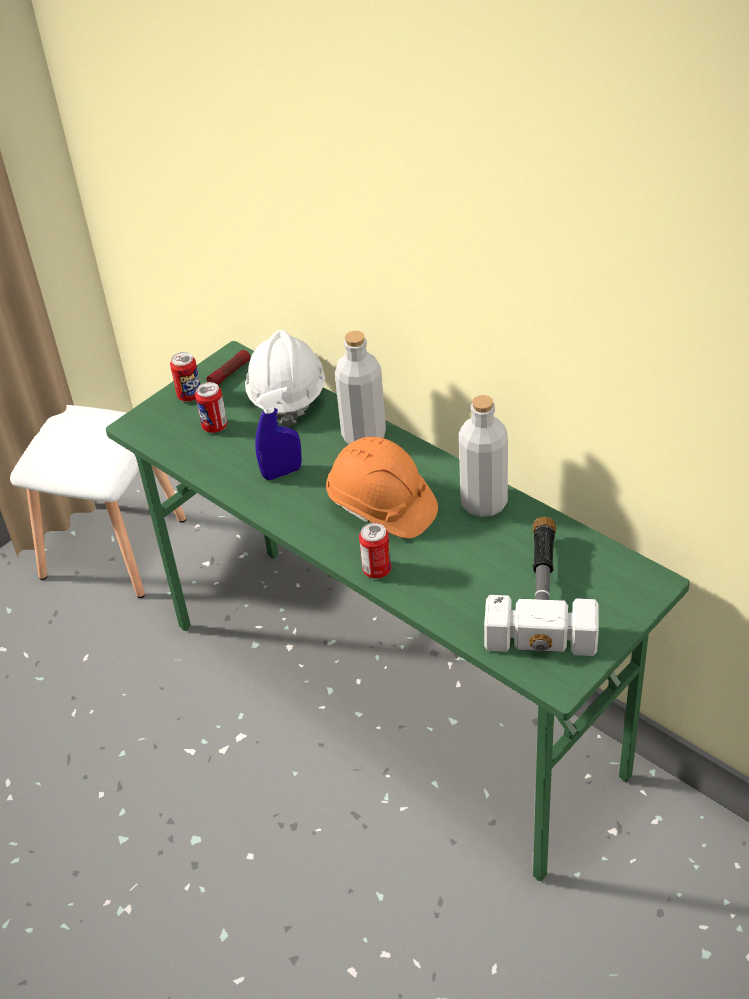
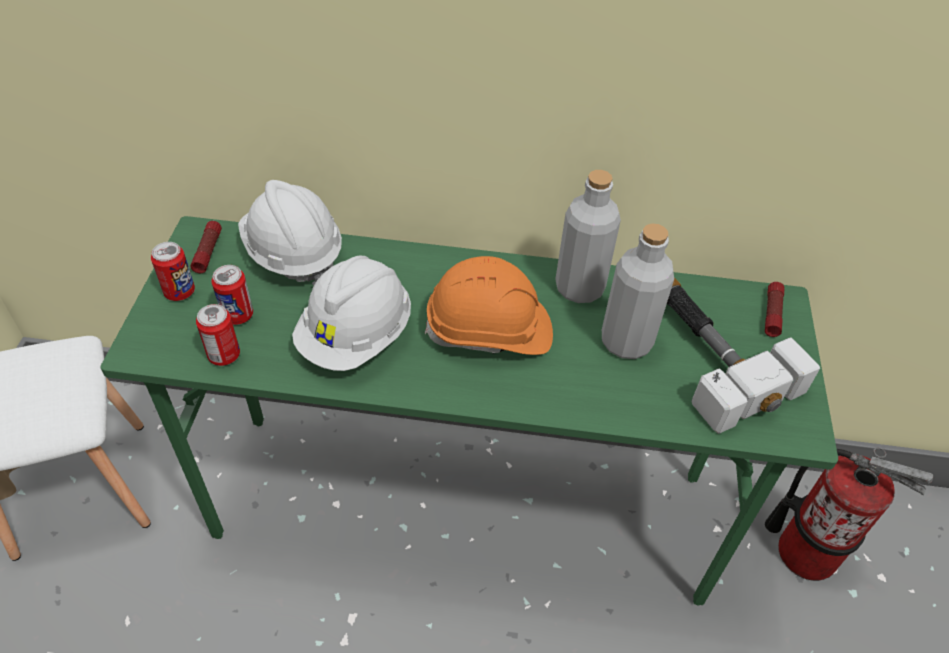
camera: 40 degrees left, 5 degrees up
blue spray bottle [255,387,302,480] -> white hard hat [292,256,411,371]
grey bottle [335,331,386,444] -> grey bottle moved to [602,224,674,359]
can [359,523,391,579] -> can moved to [196,304,240,366]
none -> flashlight [765,282,784,337]
none -> fire extinguisher [765,447,933,581]

